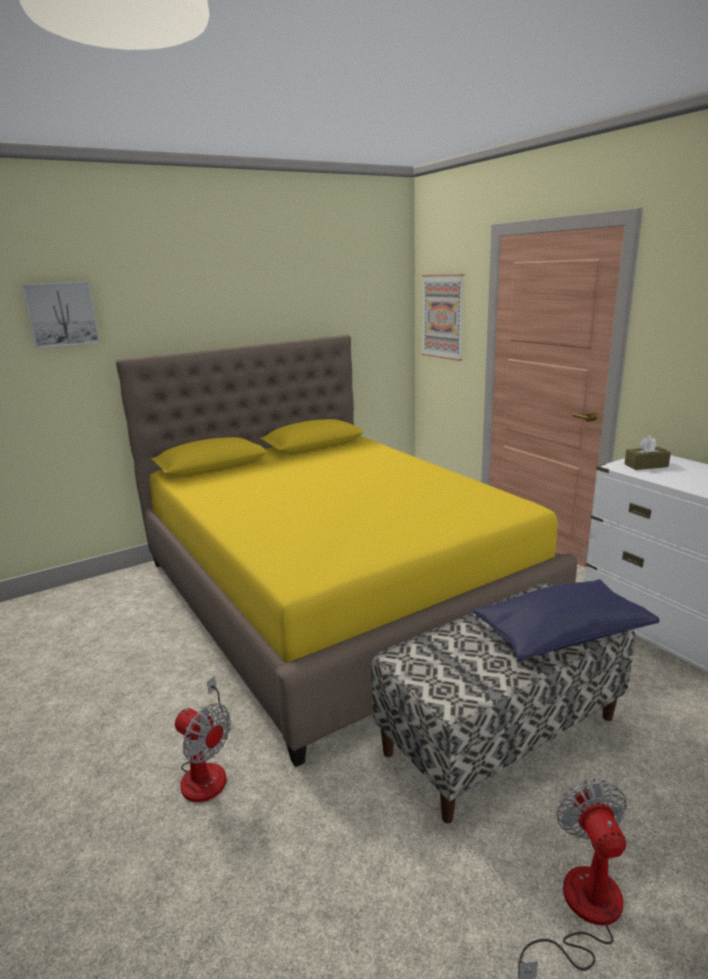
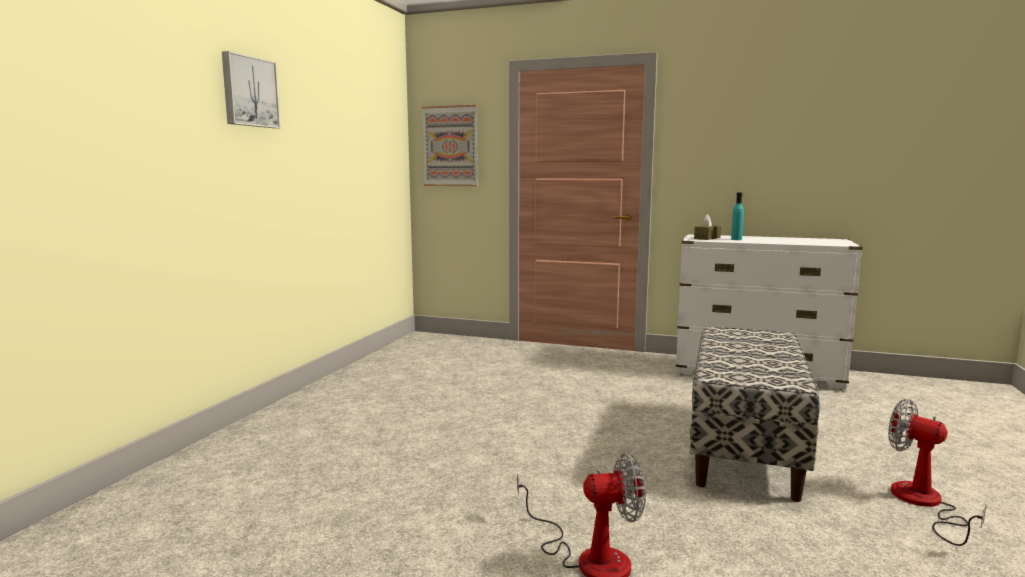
camera: 40 degrees left, 10 degrees down
picture [21,282,100,348] -> picture moved to [222,51,280,128]
yellow bed [116,335,578,767] -> none
blue pillow [473,579,660,660] -> none
none -> turquoise bottle [731,192,744,240]

